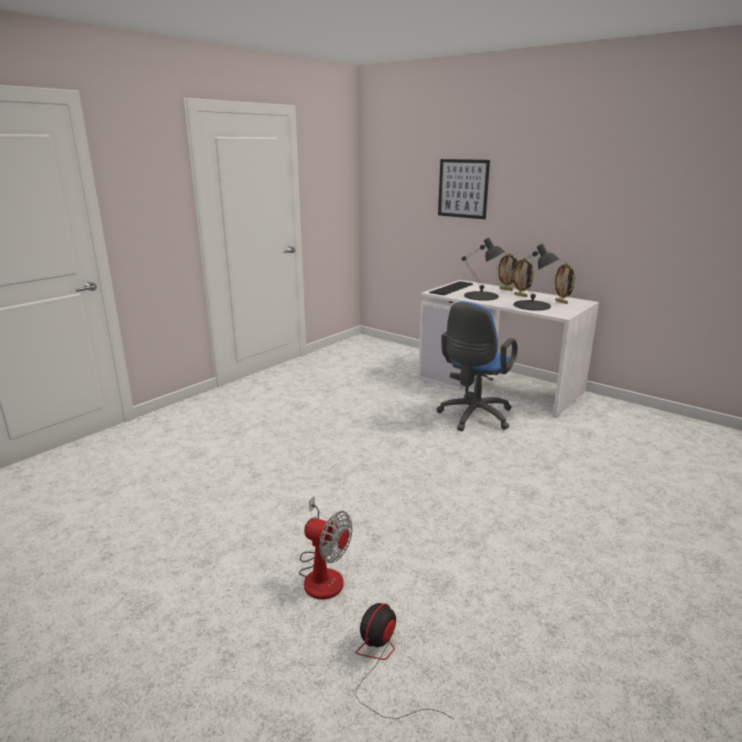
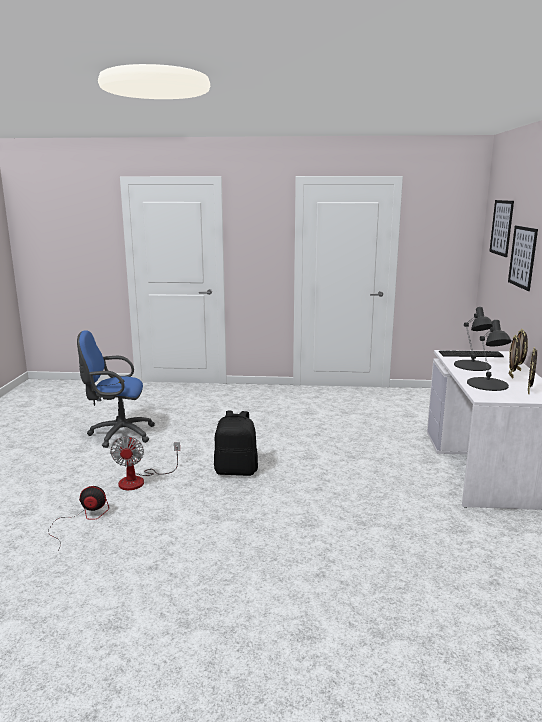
camera: 55 degrees right, 5 degrees down
blue office chair [436,301,518,431] -> blue office chair moved to [77,330,155,448]
none -> black backpack [214,411,258,476]
none -> picture [489,200,514,257]

